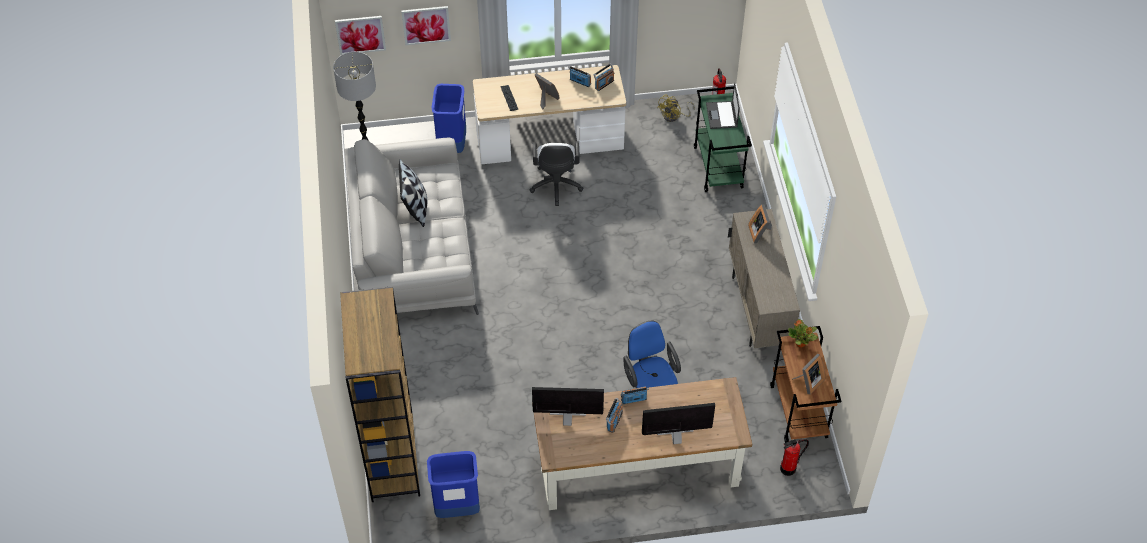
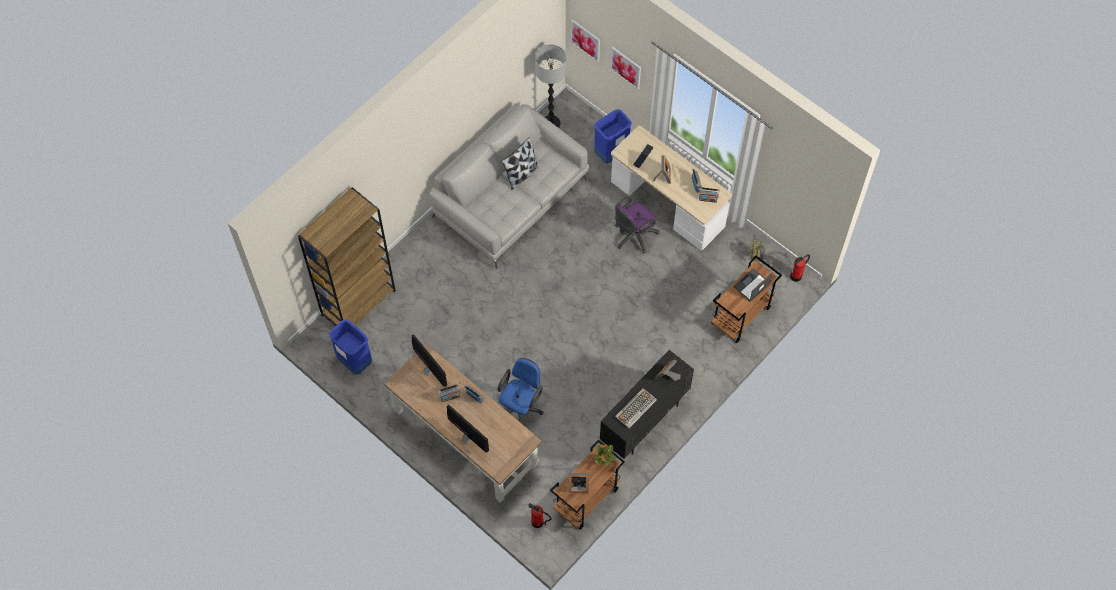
camera: 50 degrees right, 10 degrees up
white office chair [529,141,583,206] -> purple office chair [615,197,659,253]
green cart [694,86,752,192] -> brown cart [711,256,782,343]
beige cabinet [728,209,800,348] -> black cabinet [600,350,694,459]
none -> keyboard [615,388,657,428]

